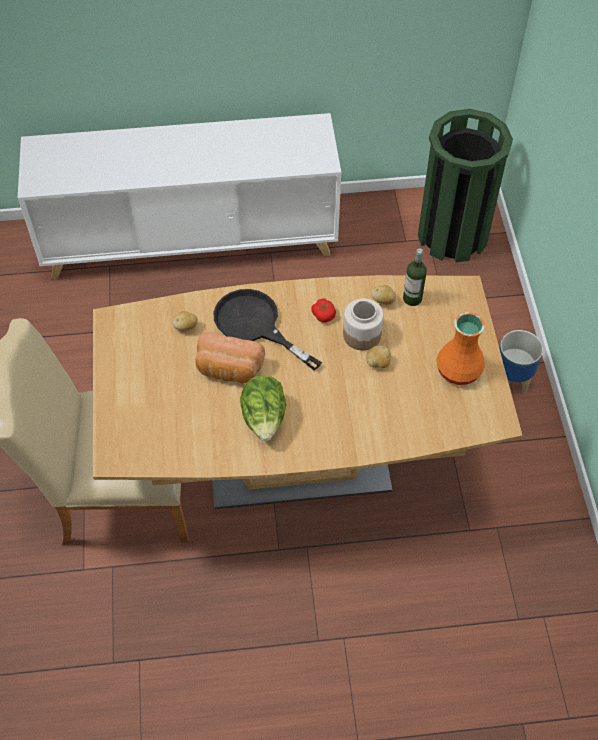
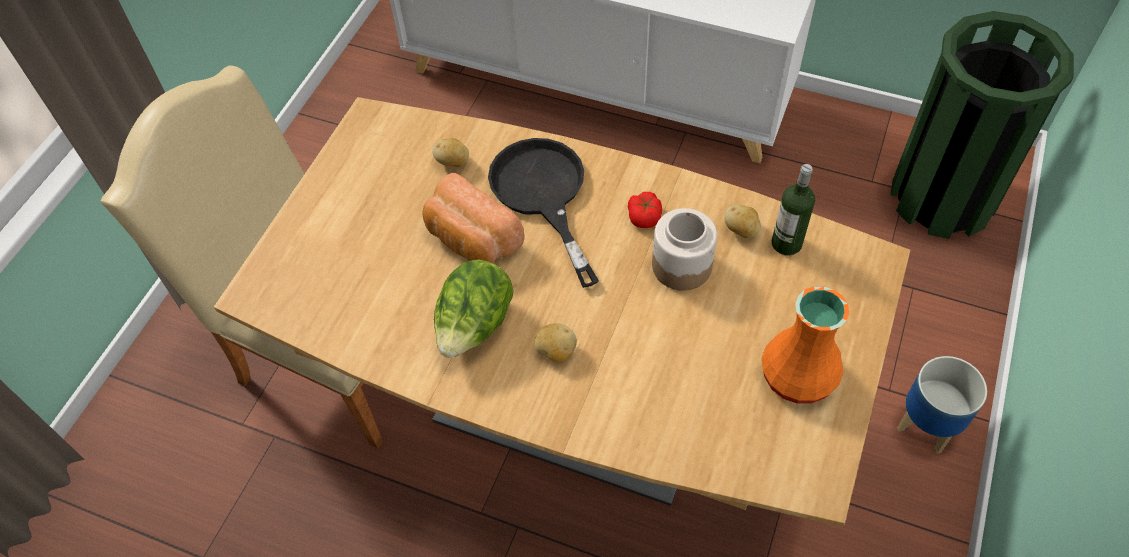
camera: 30 degrees right, 0 degrees up
potato [367,345,391,368] -> potato moved to [534,323,577,362]

